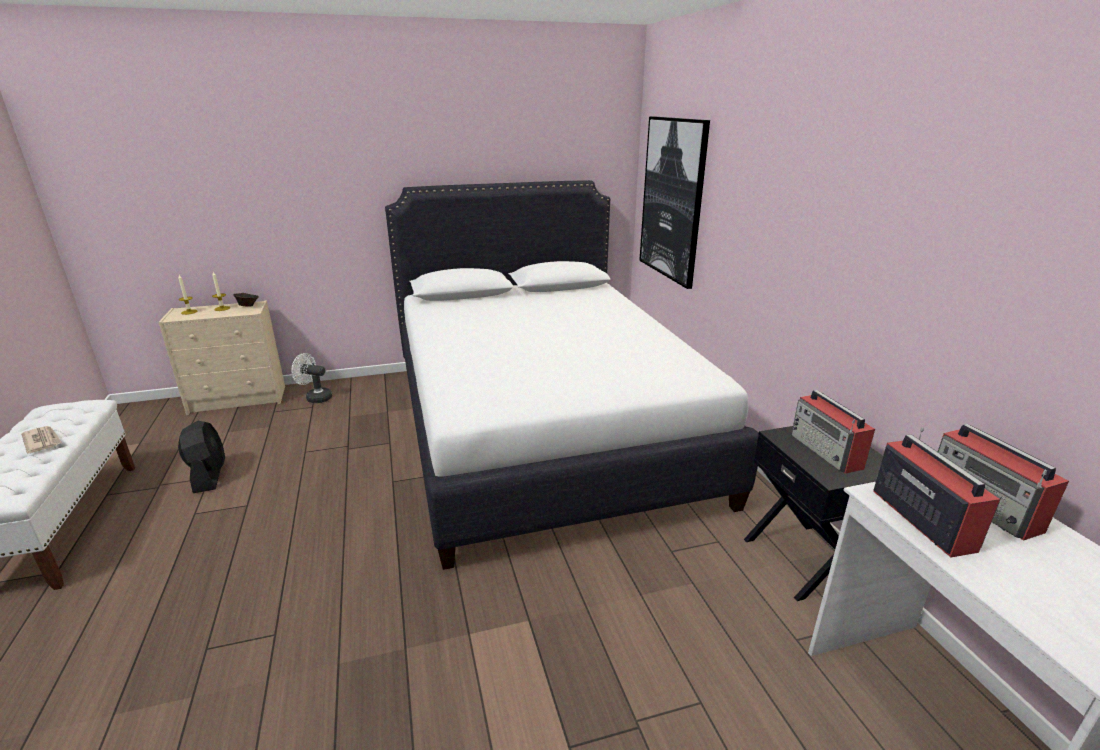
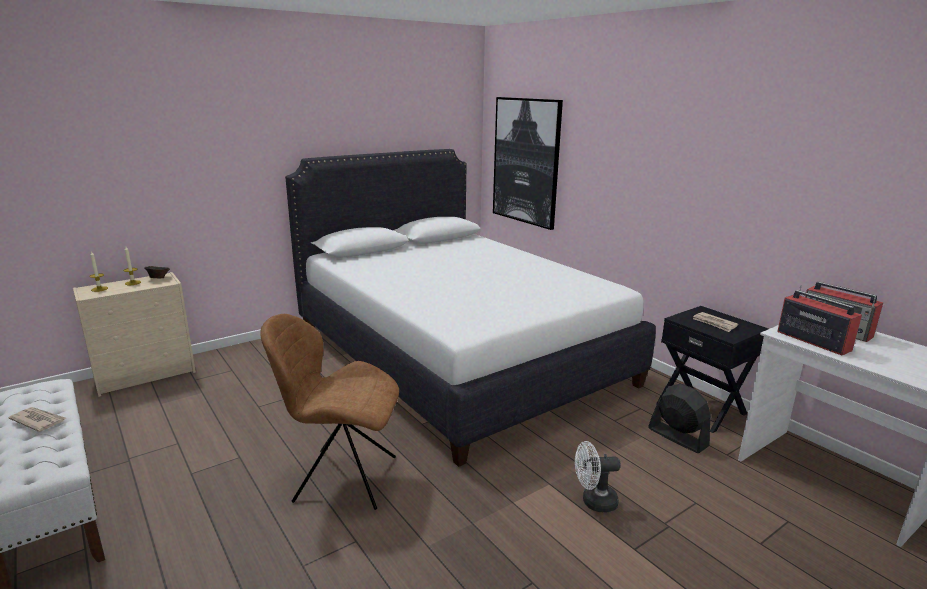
camera: 20 degrees left, 5 degrees down
black fan [178,421,225,493] -> black fan moved to [648,384,711,453]
white fan [291,353,332,403] -> white fan moved to [575,441,621,513]
radio [791,390,875,474] -> newspaper [693,312,738,332]
none -> brown chair [260,314,399,510]

